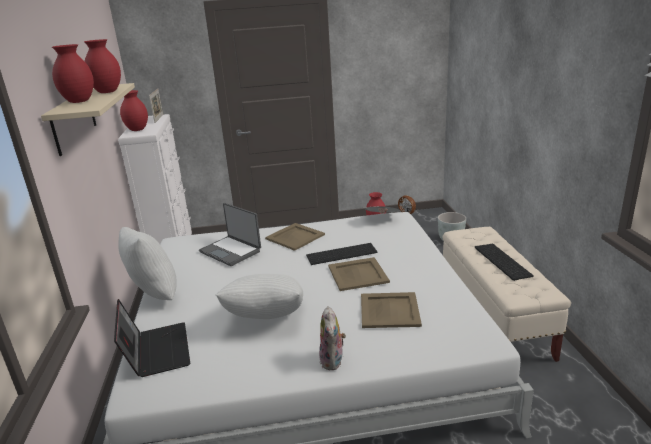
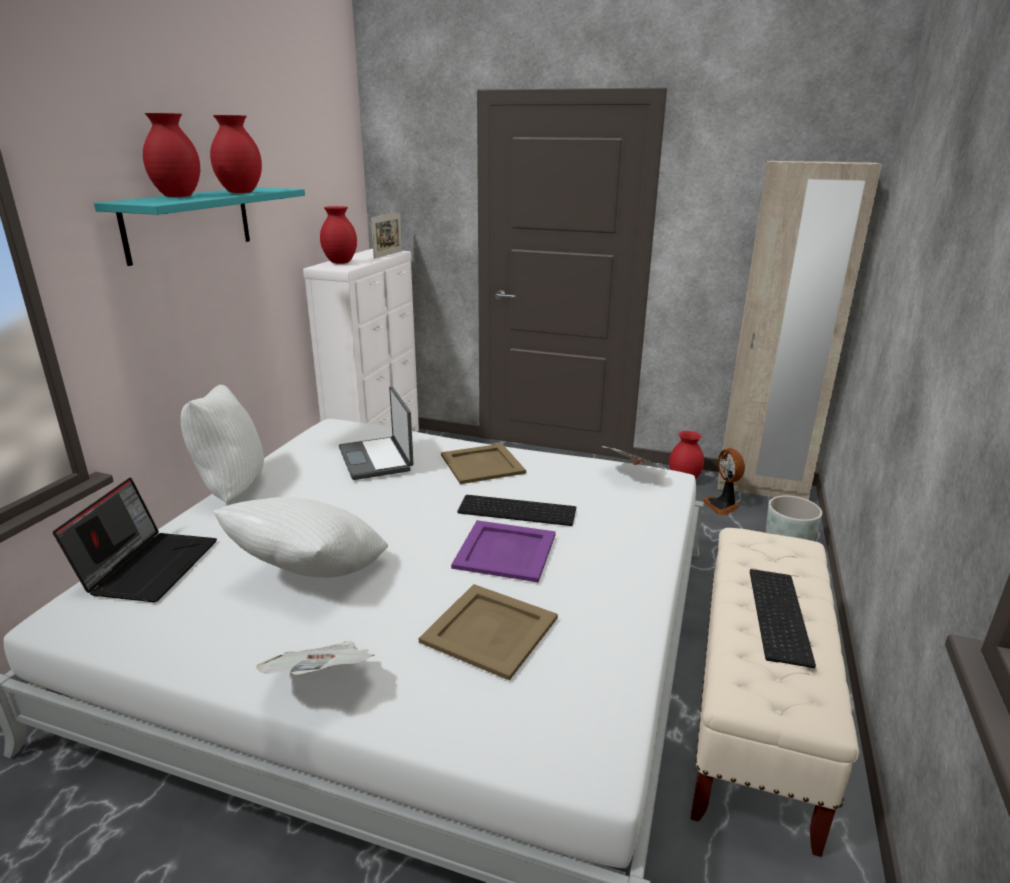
camera: 25 degrees right, 0 degrees up
beige shelf [41,83,135,156] -> turquoise shelf [94,187,305,266]
plush toy [319,306,346,370] -> newspaper [256,641,375,675]
beige tray [328,257,390,291] -> purple tray [451,520,556,582]
none -> beige wardrobe [717,161,882,500]

